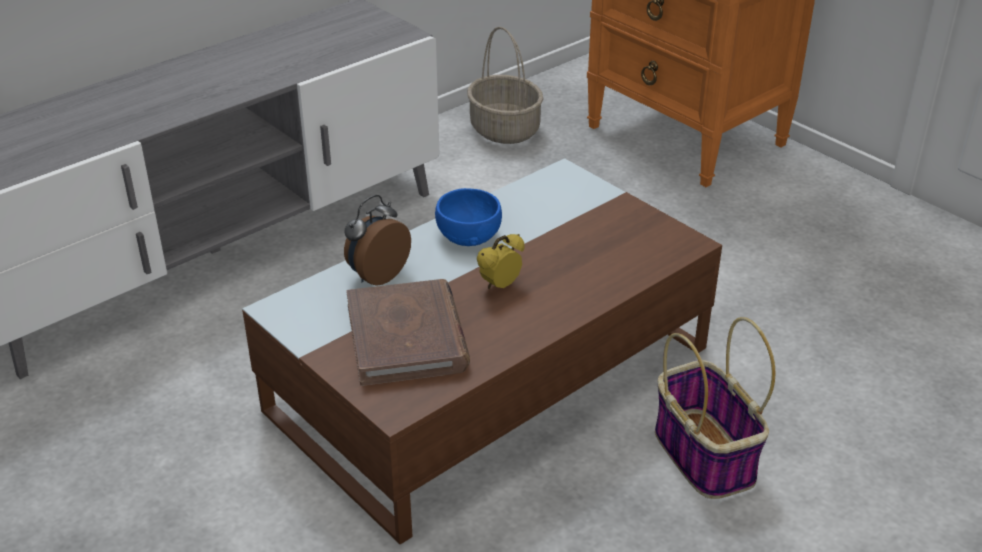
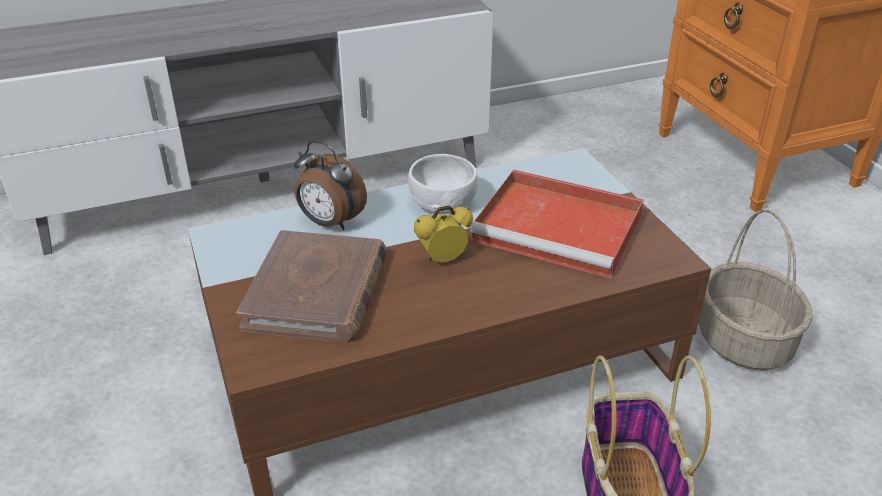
camera: 20 degrees right, 0 degrees up
alarm clock [344,195,411,286] -> alarm clock turned 120 degrees counterclockwise [294,140,367,230]
blue bowl [435,188,502,246] -> white bowl [408,154,478,214]
basket [467,27,543,144] -> basket moved to [698,209,812,370]
none -> red tray [470,170,644,278]

